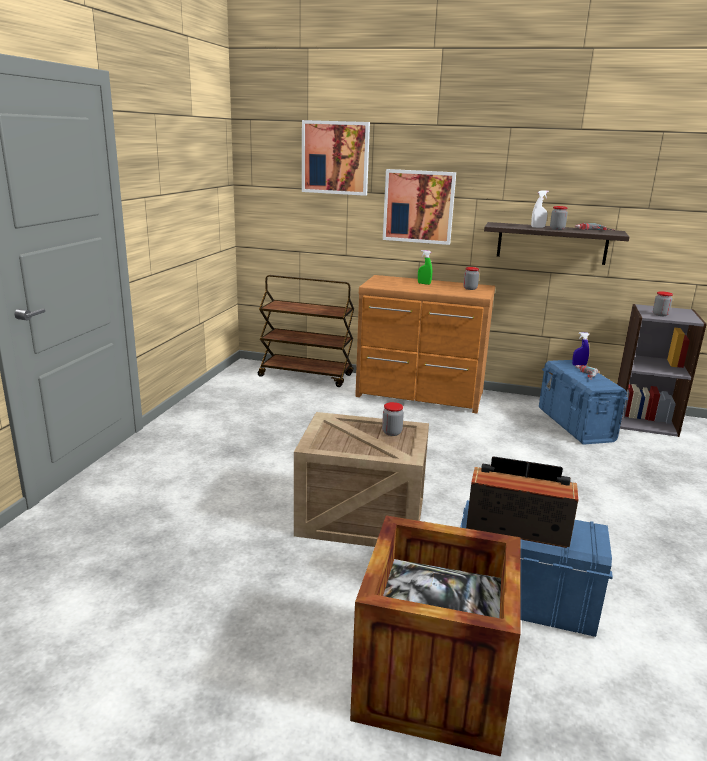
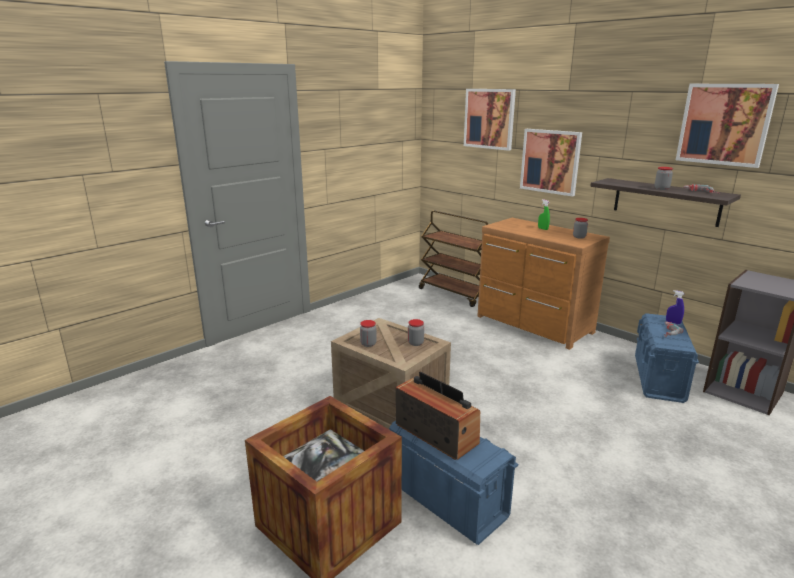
camera: 30 degrees right, 0 degrees up
white spray bottle [531,191,549,228] -> none
jar [653,291,673,316] -> jar moved to [360,320,377,347]
none -> picture [676,84,779,168]

